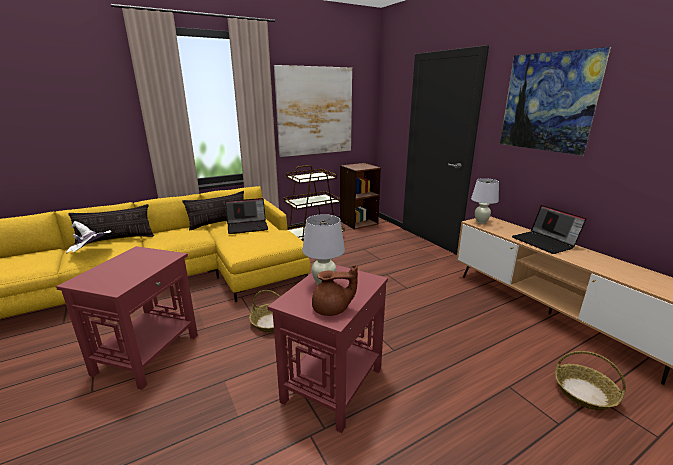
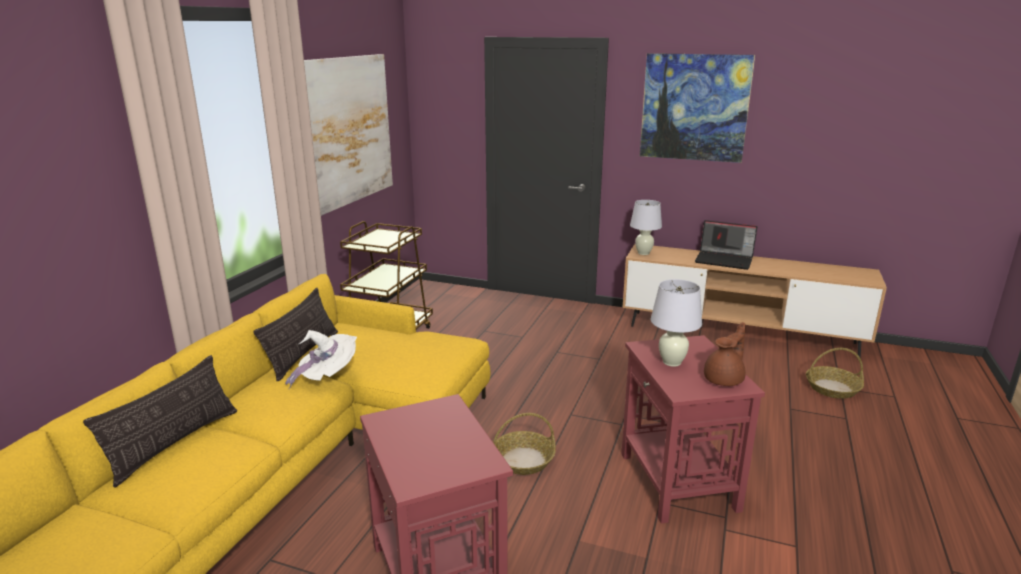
camera: 40 degrees left, 0 degrees up
white hat [66,221,111,254] -> white hat moved to [285,330,357,389]
laptop [225,198,268,234] -> none
brown bookcase [340,163,381,230] -> none

